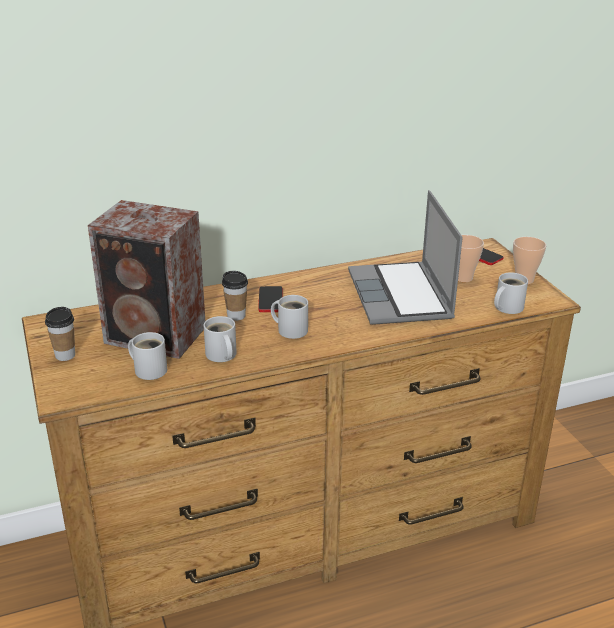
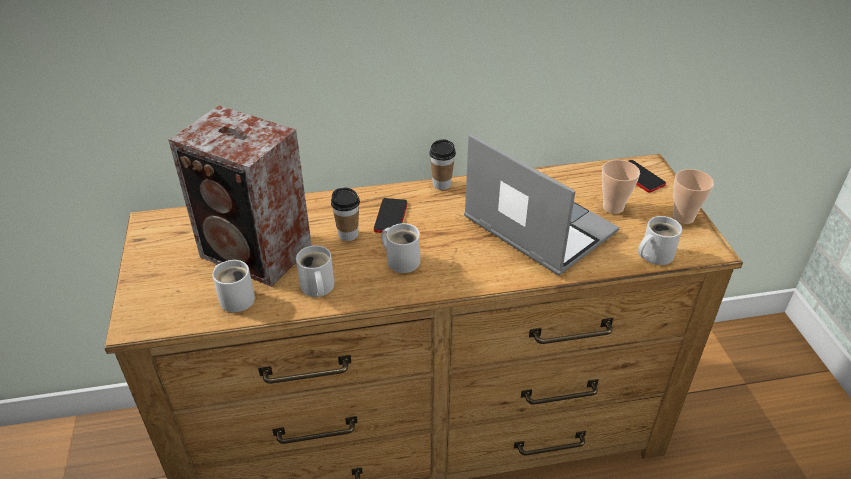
camera: 10 degrees right, 10 degrees up
cup [45,307,75,361] -> cup moved to [429,140,456,190]
laptop [348,190,463,325] -> laptop turned 135 degrees clockwise [464,134,619,276]

